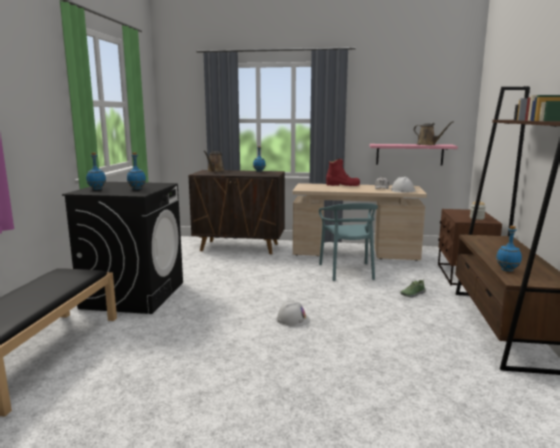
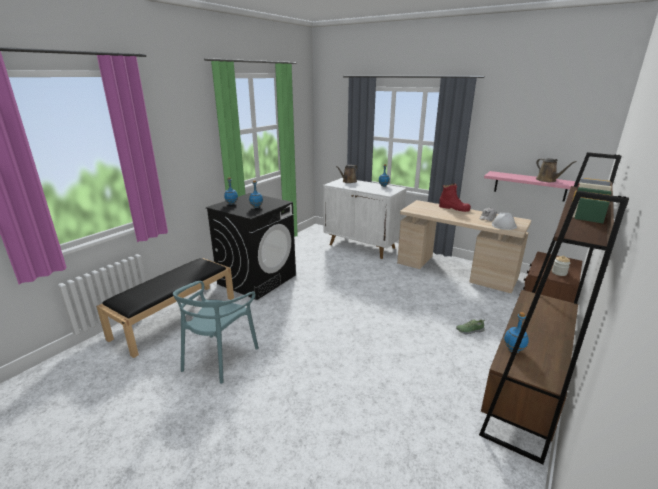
camera: 25 degrees right, 10 degrees up
brown cabinet [188,170,285,254] -> white cabinet [323,178,407,259]
white hard hat [276,301,310,326] -> none
turquoise chair [319,203,378,281] -> turquoise chair moved to [173,281,259,384]

